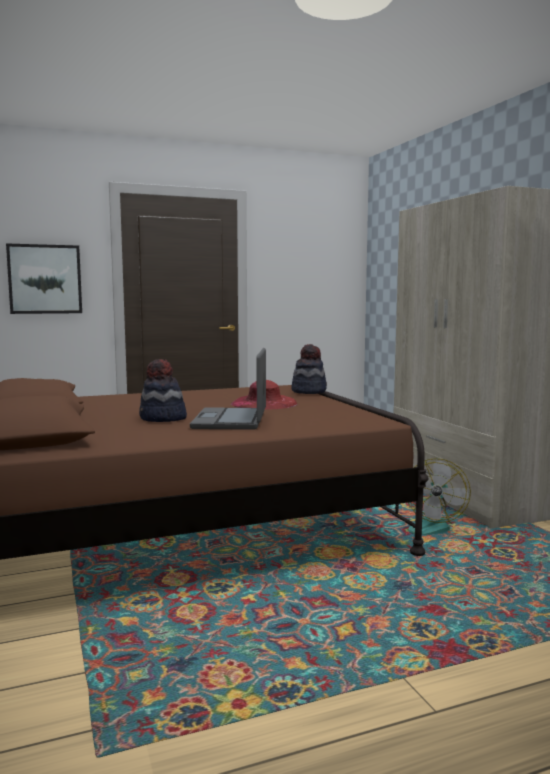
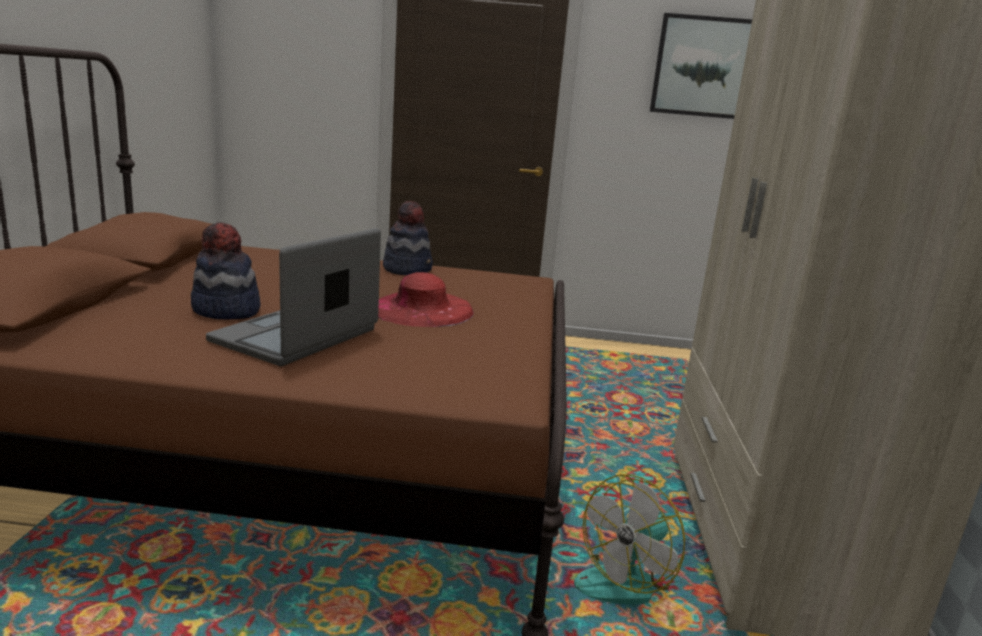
camera: 25 degrees right, 10 degrees up
picture [6,243,82,314] -> picture moved to [650,13,752,119]
hat [291,344,327,394] -> hat moved to [383,201,433,275]

